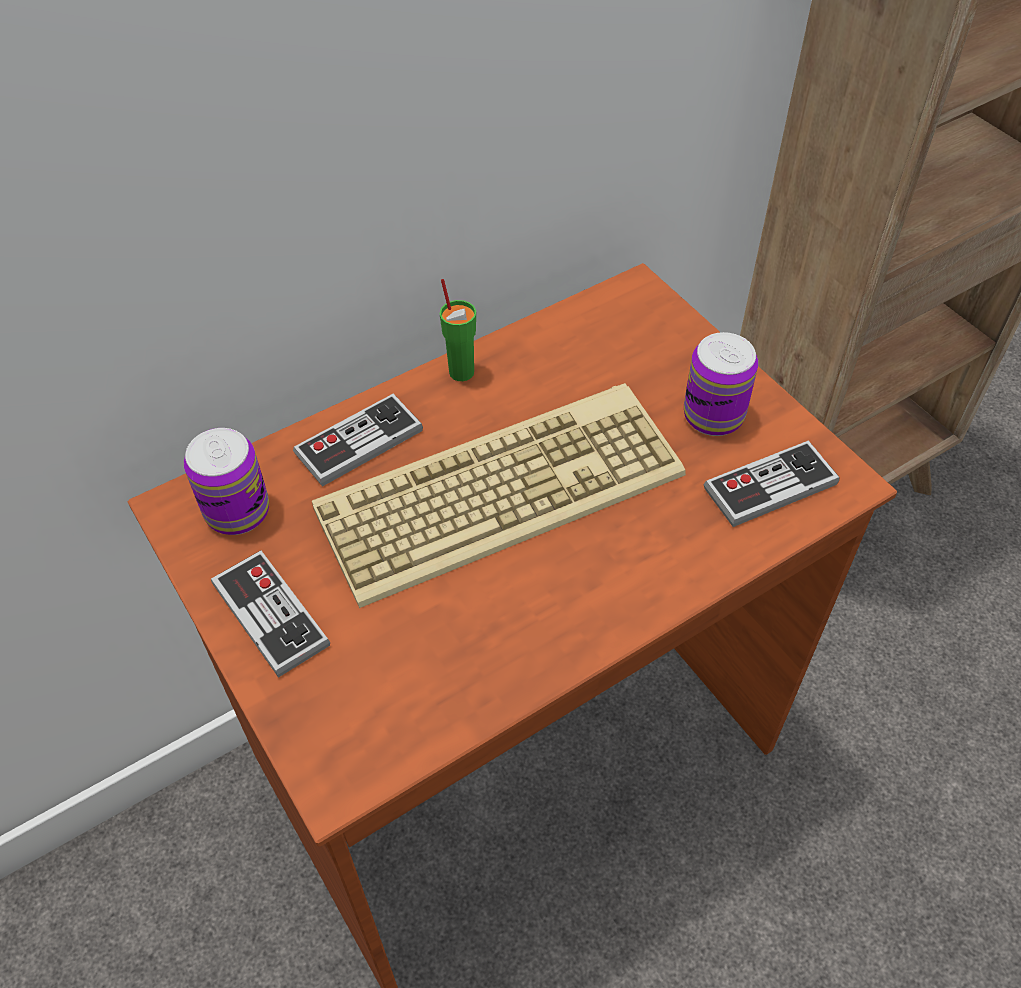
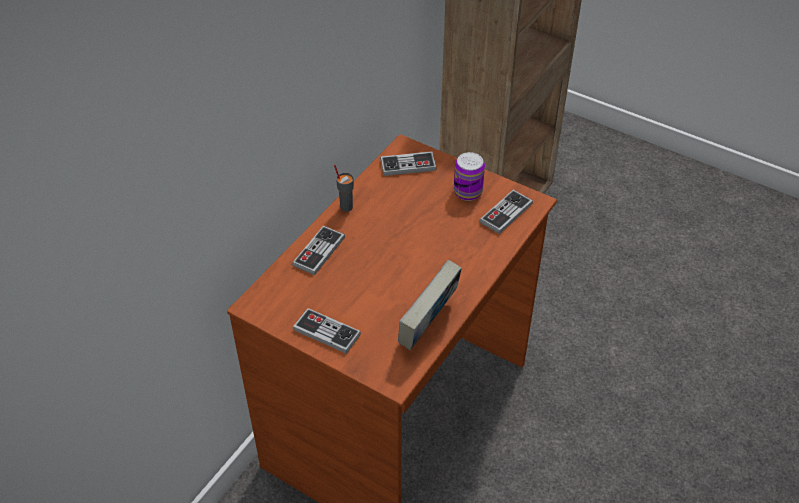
camera: 25 degrees left, 5 degrees down
can [184,428,269,535] -> none
keyboard [312,383,686,608] -> none
green cup [440,279,476,381] -> grey cup [334,165,354,212]
none -> game controller [380,151,437,176]
none -> book [398,260,462,350]

